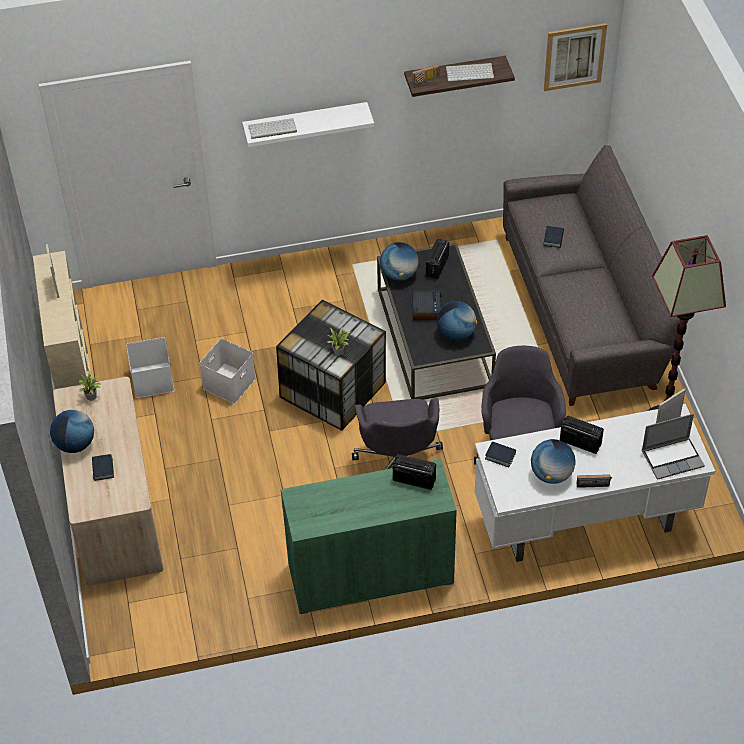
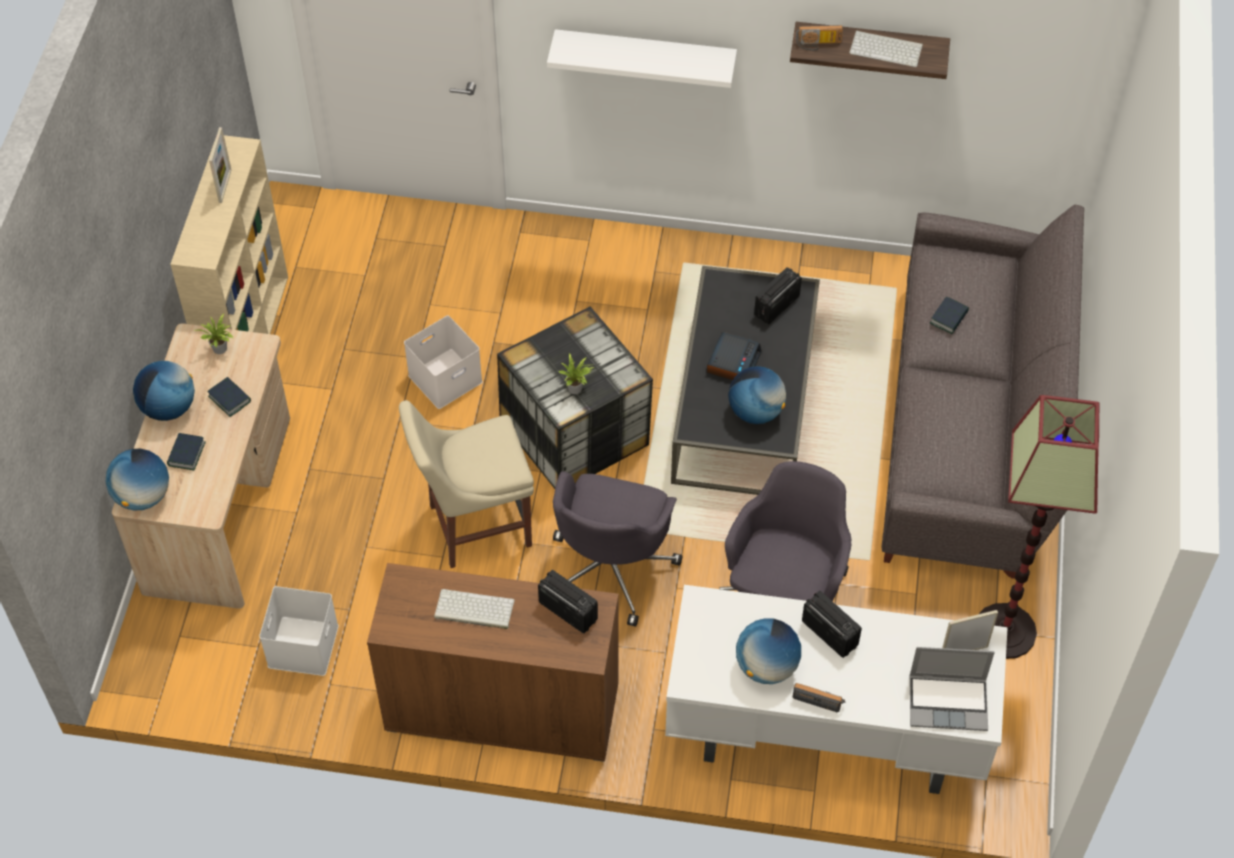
camera: 20 degrees right, 5 degrees up
white storage box [126,337,174,398] -> white storage box moved to [259,586,339,676]
keyboard [248,118,297,139] -> keyboard moved to [434,589,515,629]
green cabinet [281,459,457,614] -> brown cabinet [367,563,619,762]
globe [380,242,419,281] -> globe moved to [105,449,169,510]
book [485,441,516,468] -> book moved to [207,377,251,417]
picture [544,23,607,91] -> none
none -> beige chair [399,400,534,568]

